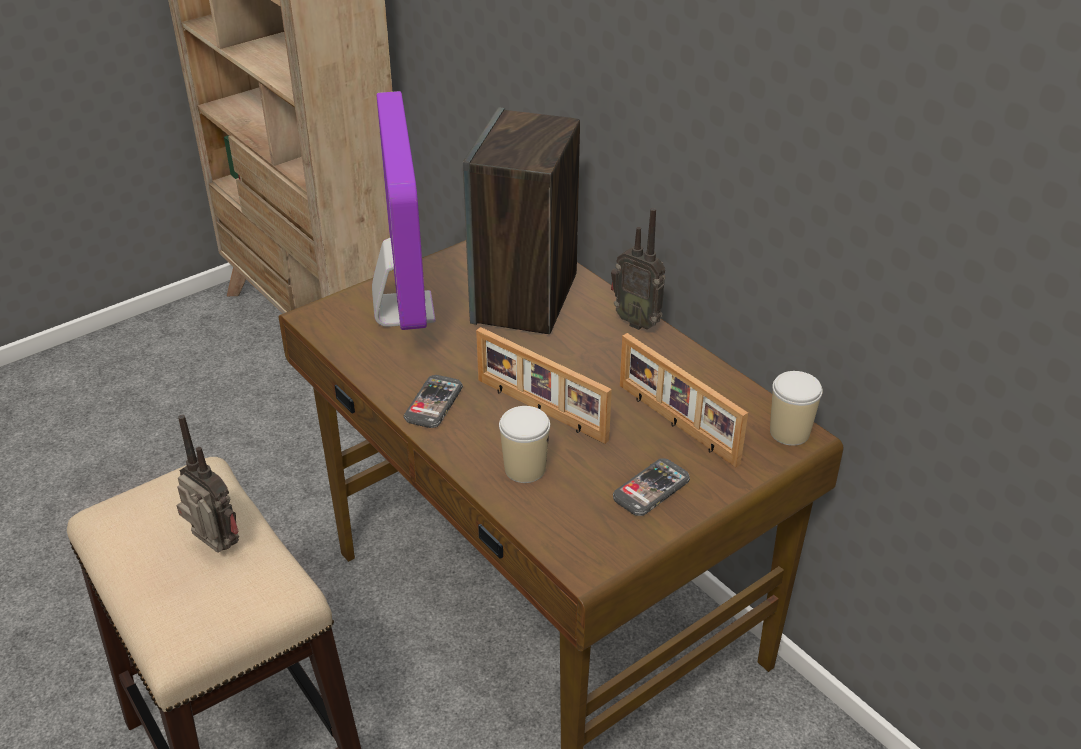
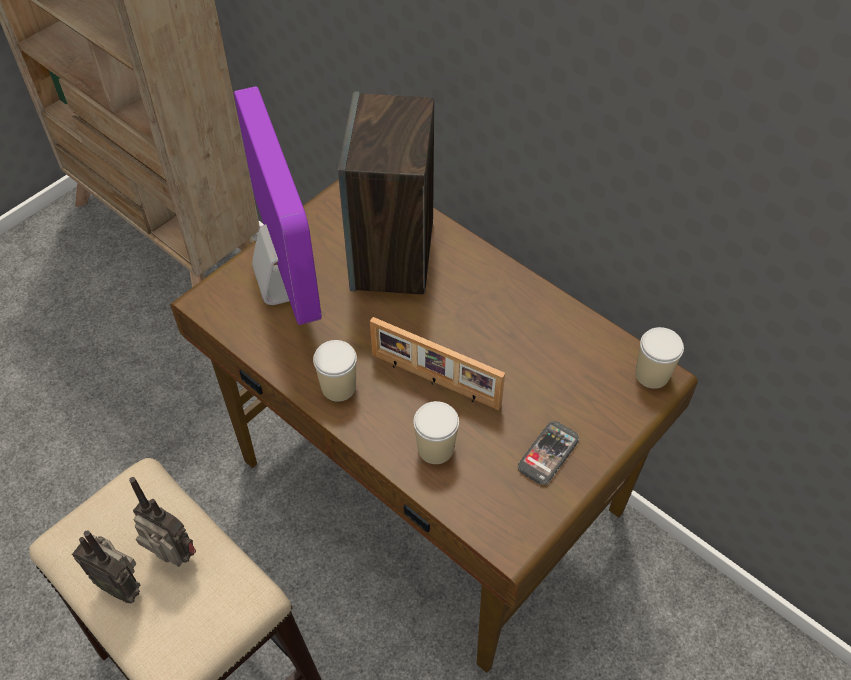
camera: 10 degrees left, 15 degrees up
phone [404,375,463,428] -> cup [313,340,357,402]
radio [611,208,665,330] -> radio moved to [72,530,140,603]
picture frame [620,333,748,467] -> none

